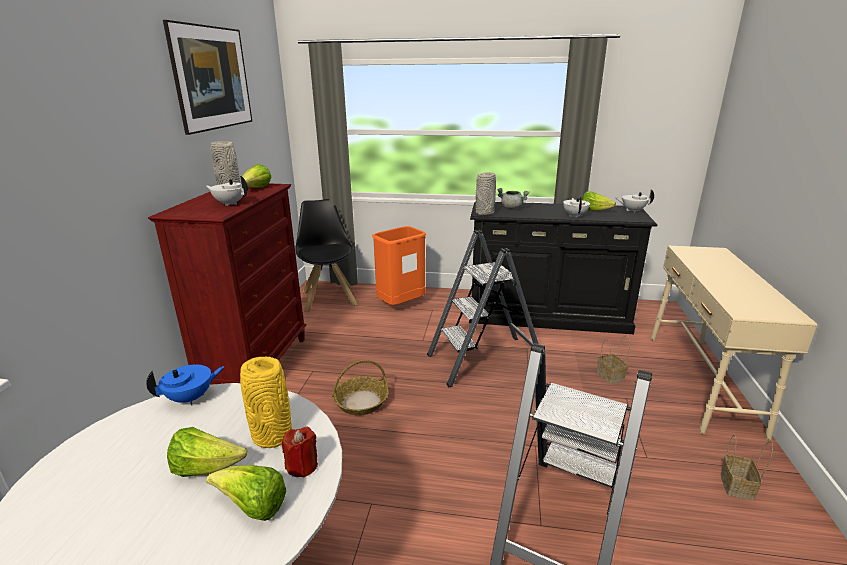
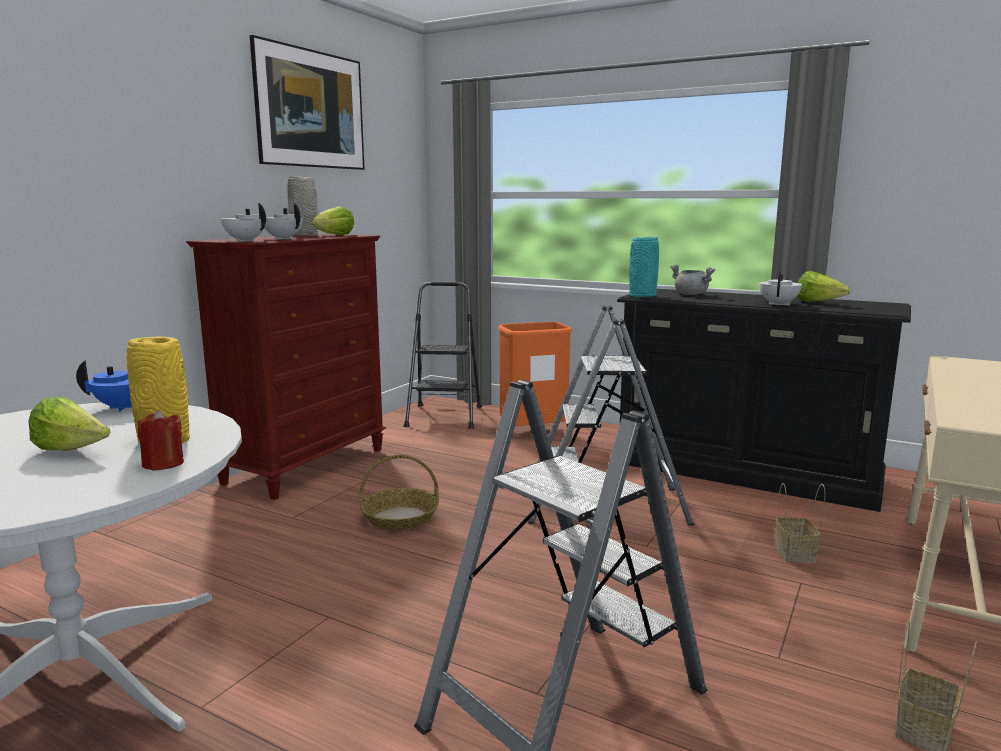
camera: 20 degrees right, 10 degrees down
lettuce [206,465,286,521] -> none
black chair [296,199,358,312] -> black step ladder [403,282,482,429]
grey vase [476,172,496,215] -> turquoise vase [629,237,659,297]
white teapot [615,190,654,212] -> white teapot moved to [220,203,266,242]

